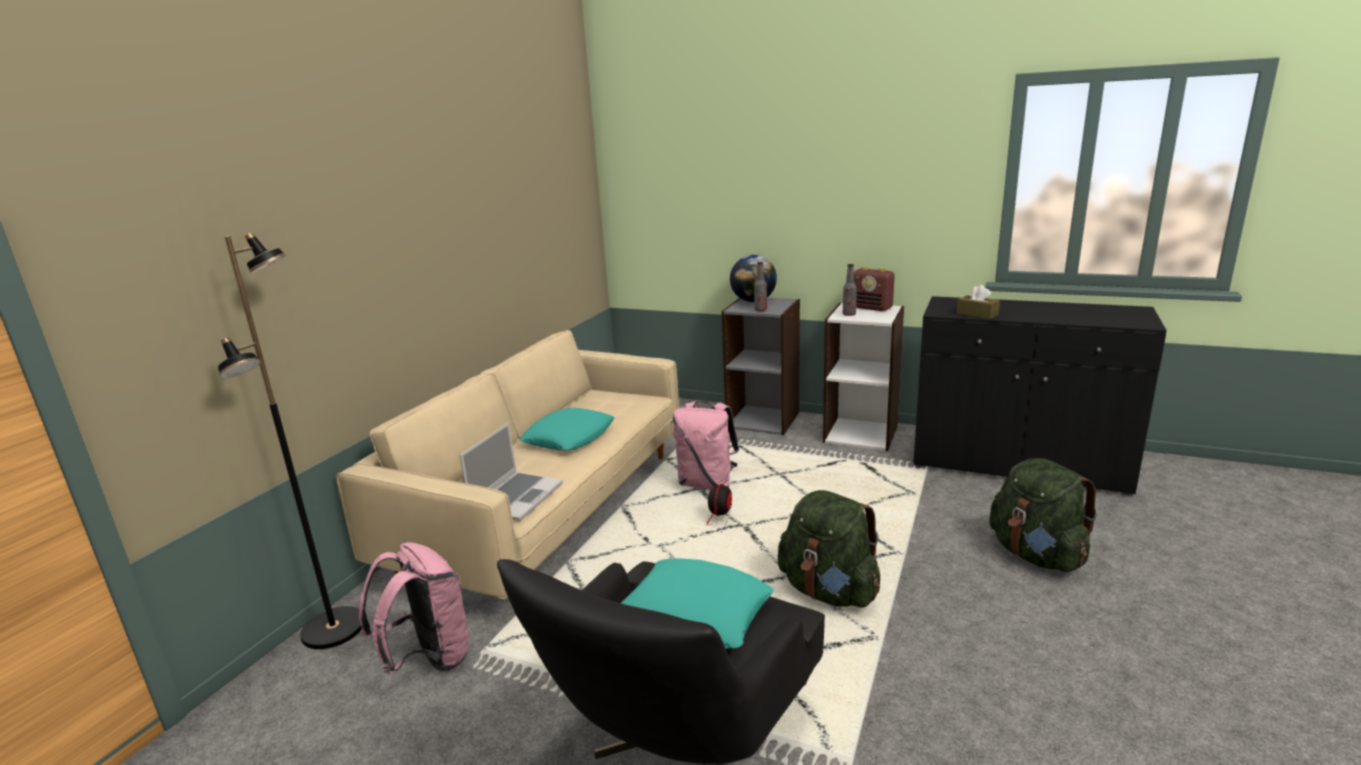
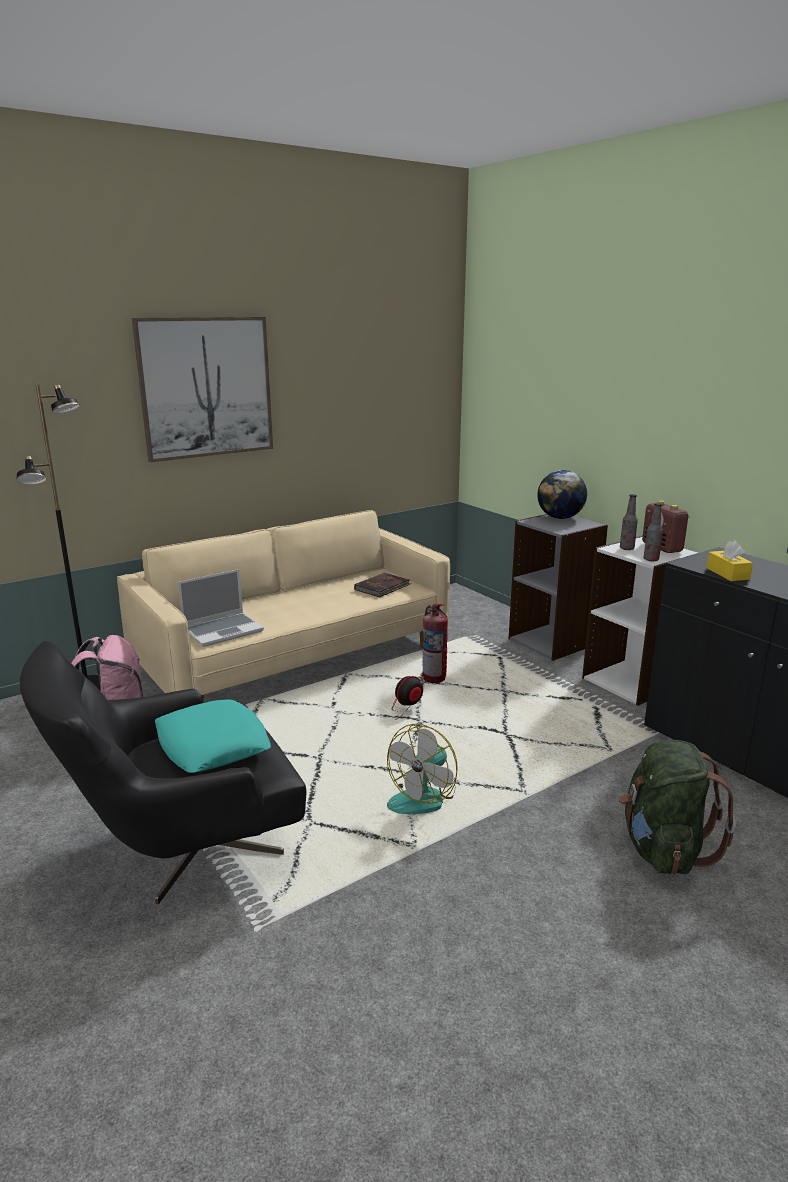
camera: 30 degrees right, 0 degrees up
turquoise pillow [520,408,614,450] -> none
pink backpack [673,401,740,489] -> fire extinguisher [423,603,448,683]
bottle [754,262,767,311] -> bottle moved to [644,503,663,561]
green backpack [778,490,880,608] -> fan [387,724,458,814]
brown tissue box [957,285,1000,319] -> yellow tissue box [707,540,753,581]
none -> picture [132,317,273,462]
none -> brown book [354,573,412,597]

